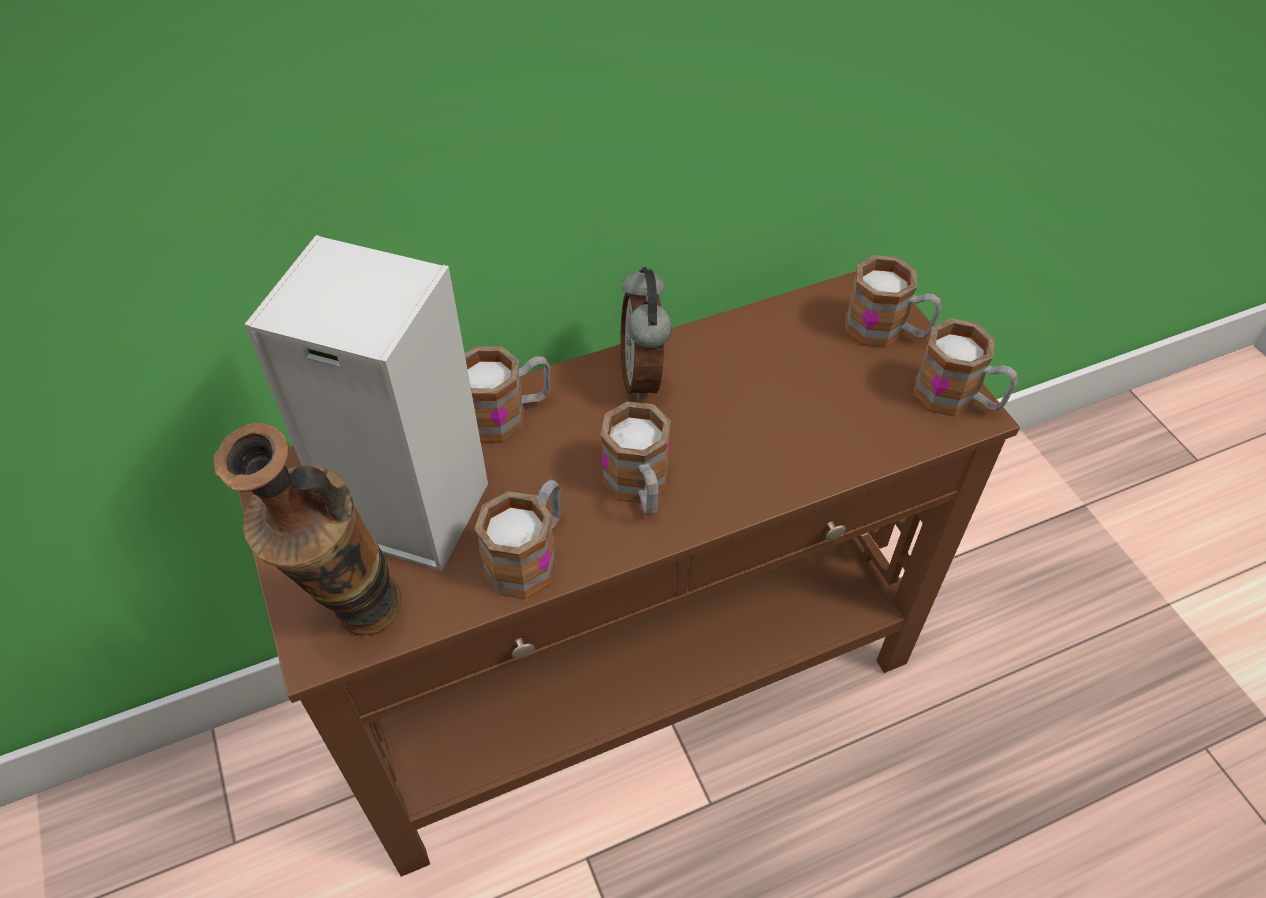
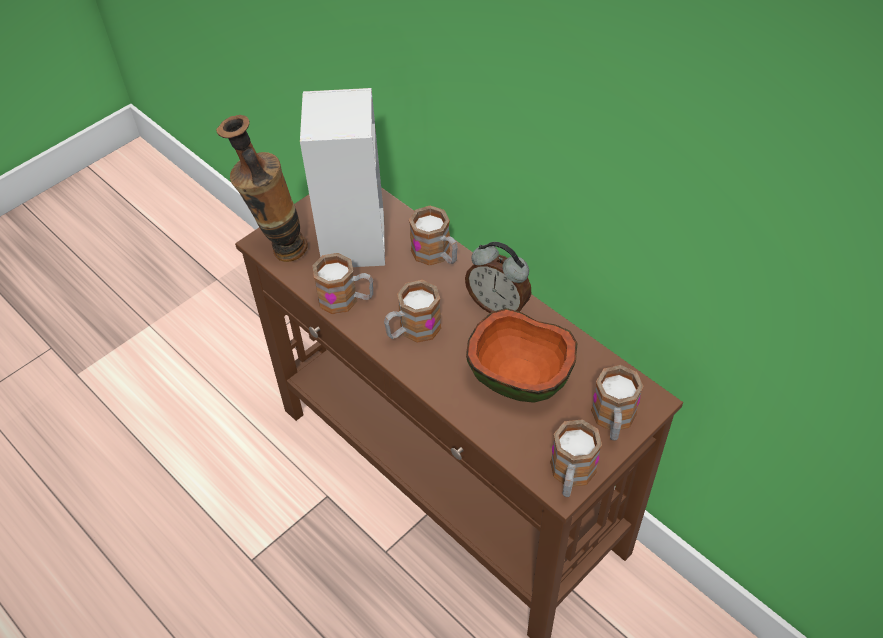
camera: 70 degrees right, 0 degrees up
alarm clock [621,267,672,402] -> alarm clock turned 120 degrees counterclockwise [465,242,531,313]
none -> bowl [466,308,577,402]

